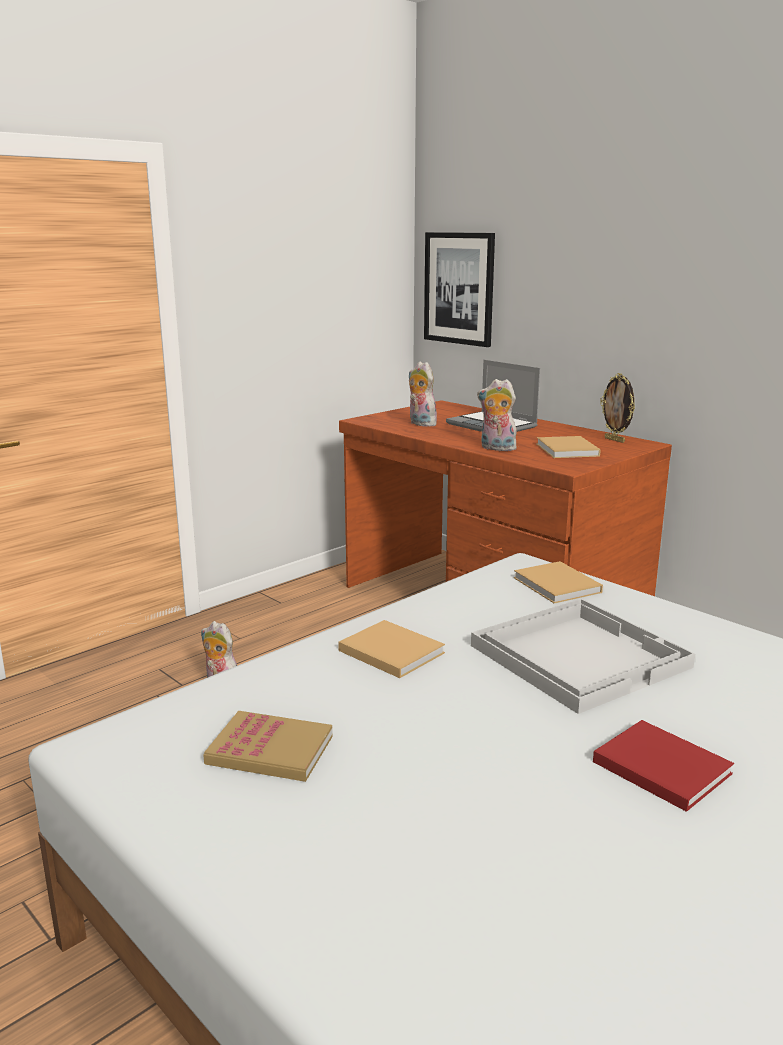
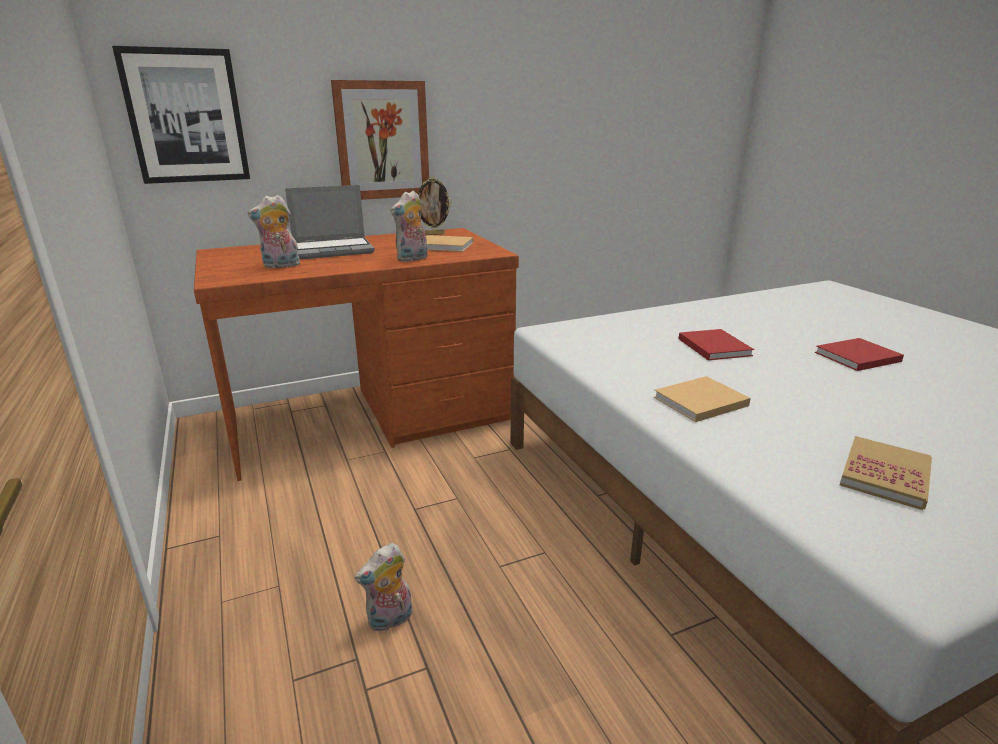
camera: 70 degrees left, 5 degrees up
white tray [471,599,695,714] -> red book [679,329,754,360]
beige book [514,561,603,604] -> none
none -> picture [331,80,429,200]

